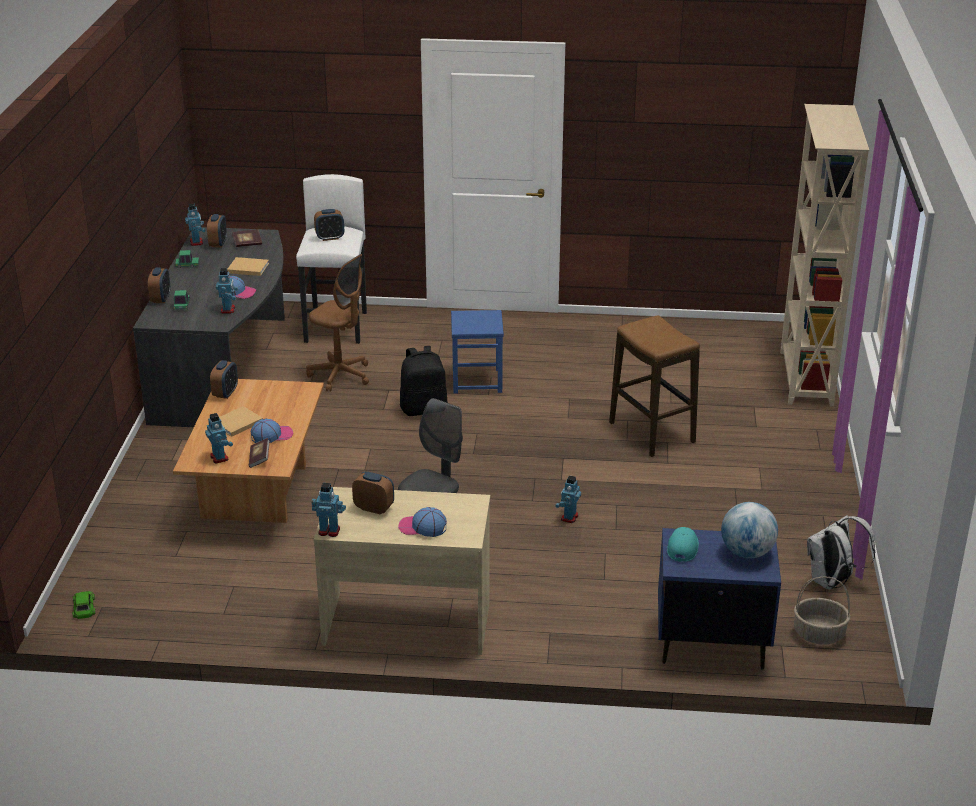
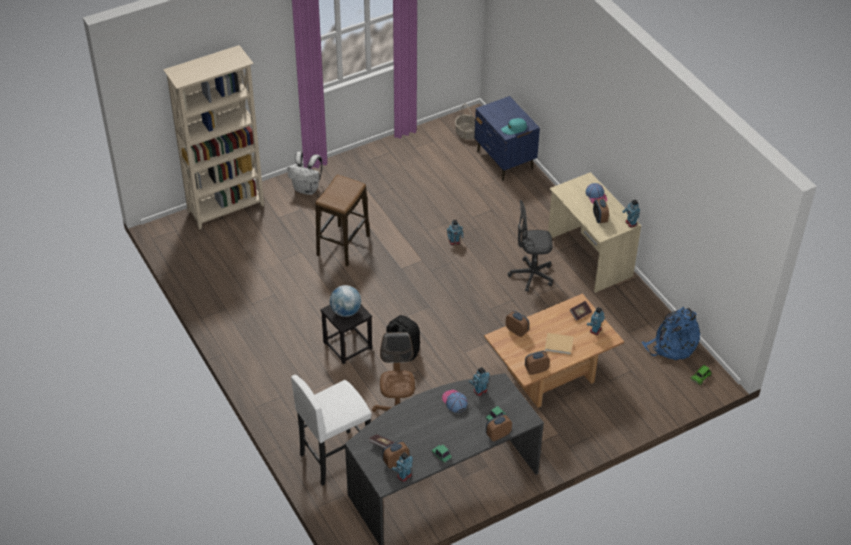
camera: 125 degrees left, 15 degrees up
beige book [227,257,269,276] -> none
cap [251,419,294,443] -> none
alarm clock [314,209,344,241] -> alarm clock moved to [506,311,529,337]
blue stool [451,310,504,394] -> black stool [321,305,372,364]
globe [721,502,778,558] -> globe moved to [330,285,361,317]
white backpack [807,515,876,590] -> white backpack moved to [288,152,322,195]
none -> blue backpack [642,307,700,360]

